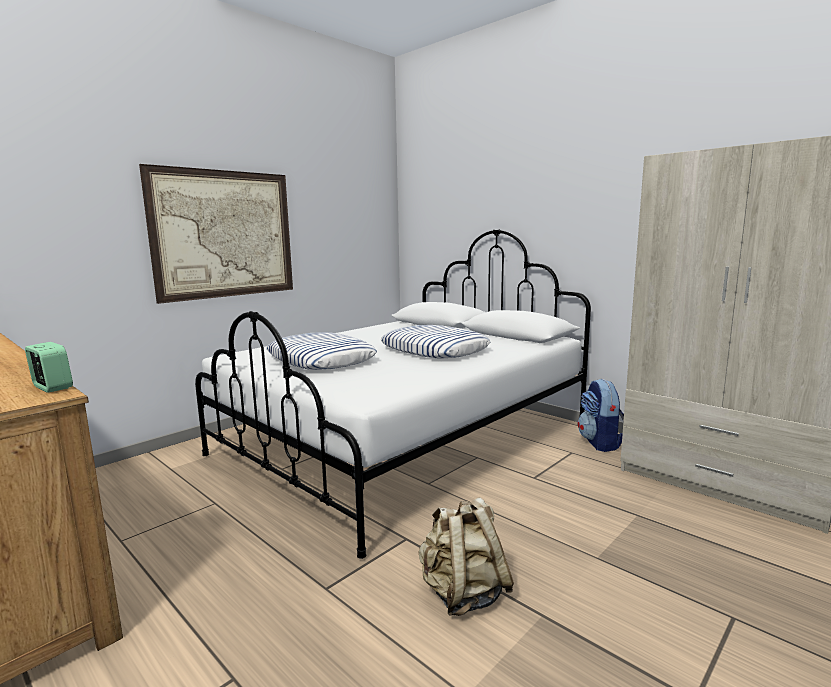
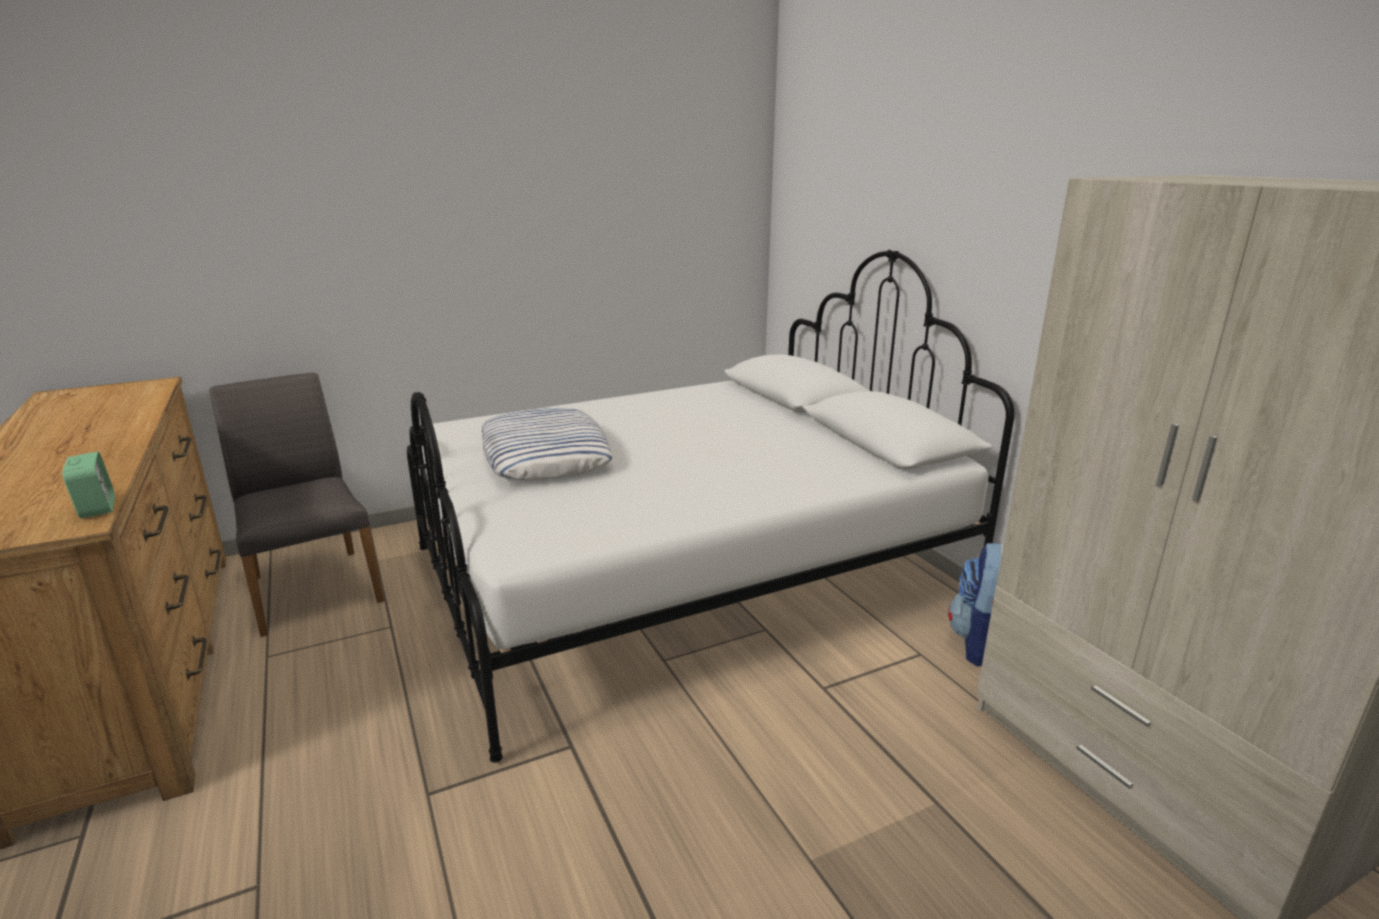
camera: 20 degrees right, 10 degrees up
picture [139,164,293,304] -> none
pillow [381,325,490,358] -> none
beige backpack [419,497,514,616] -> none
none -> grey chair [209,373,384,637]

